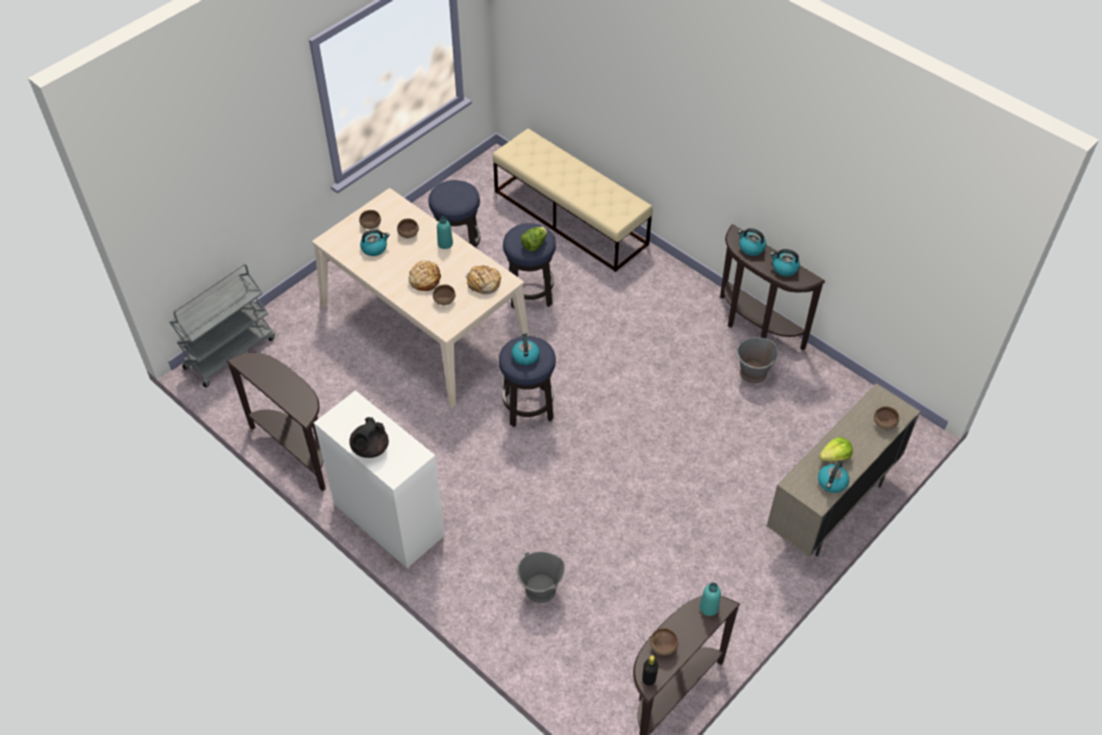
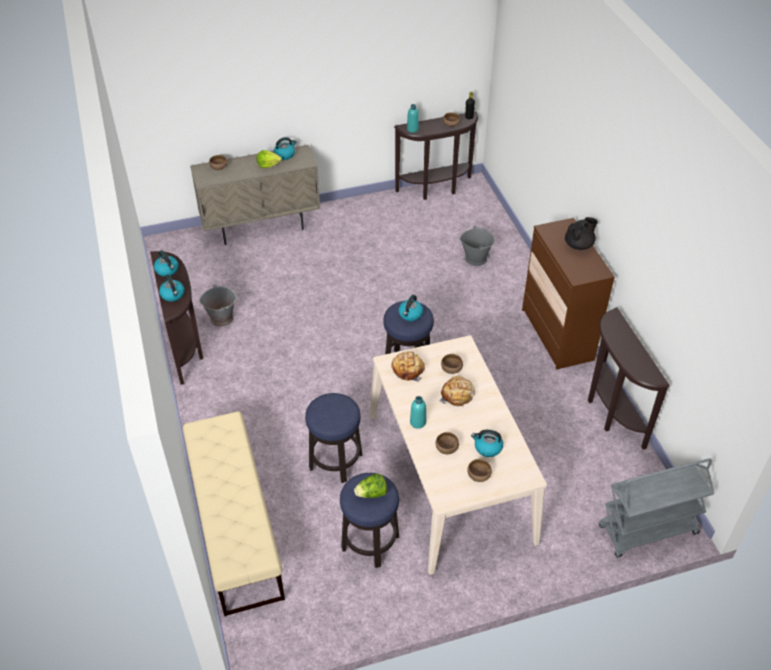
camera: 150 degrees left, 5 degrees down
white dresser [314,390,445,568] -> brown dresser [522,218,615,370]
lettuce [521,227,547,251] -> lettuce moved to [354,474,387,498]

